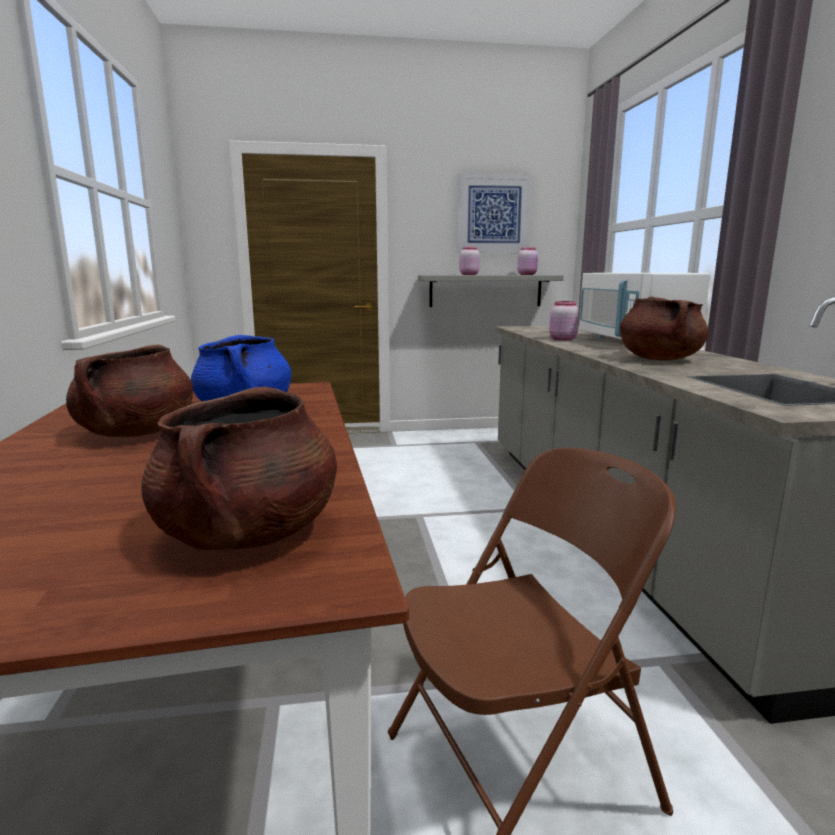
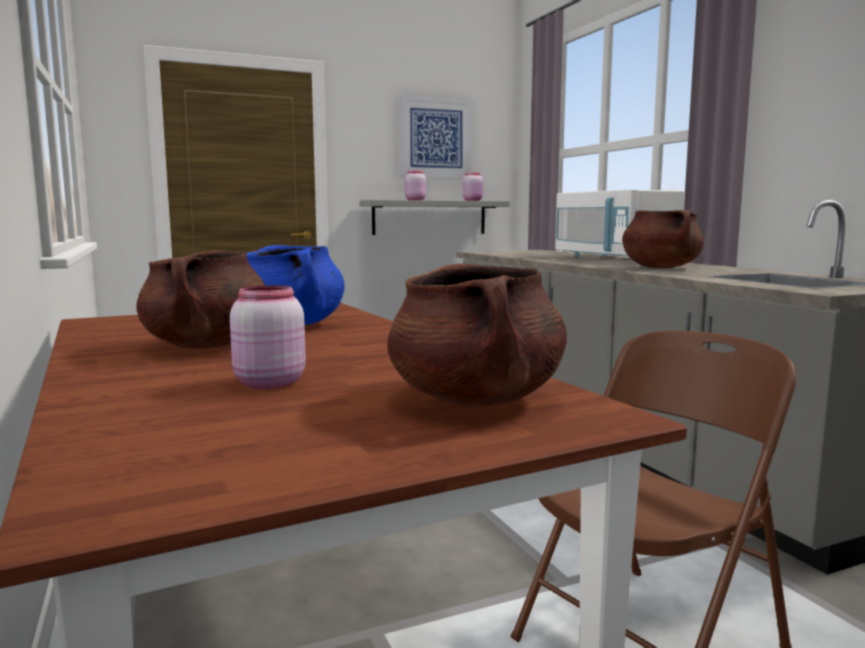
camera: 15 degrees left, 5 degrees down
pink jar [549,301,579,340] -> pink jar moved to [230,285,306,389]

